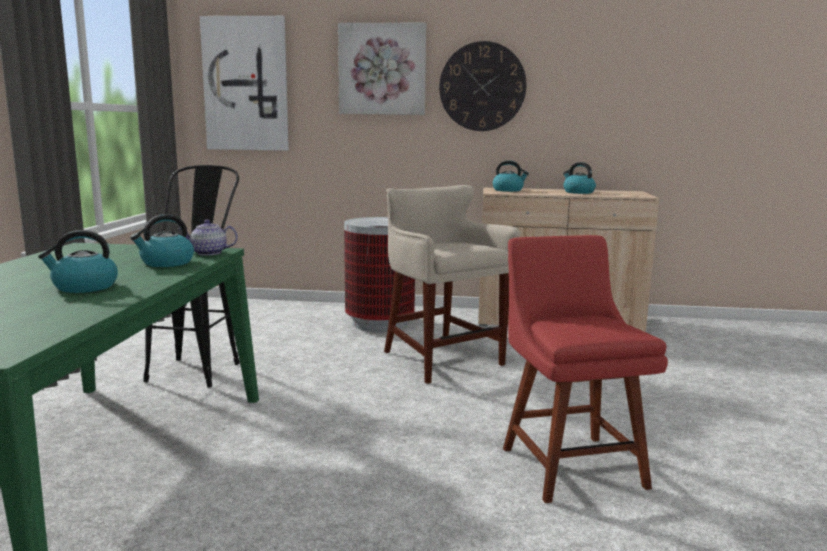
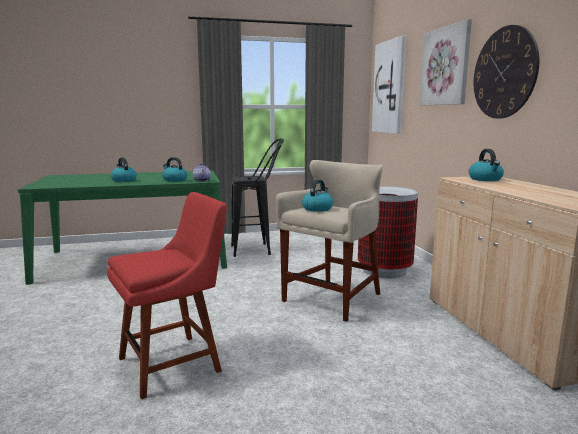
camera: 70 degrees right, 0 degrees up
kettle [563,162,596,194] -> kettle moved to [302,179,333,212]

